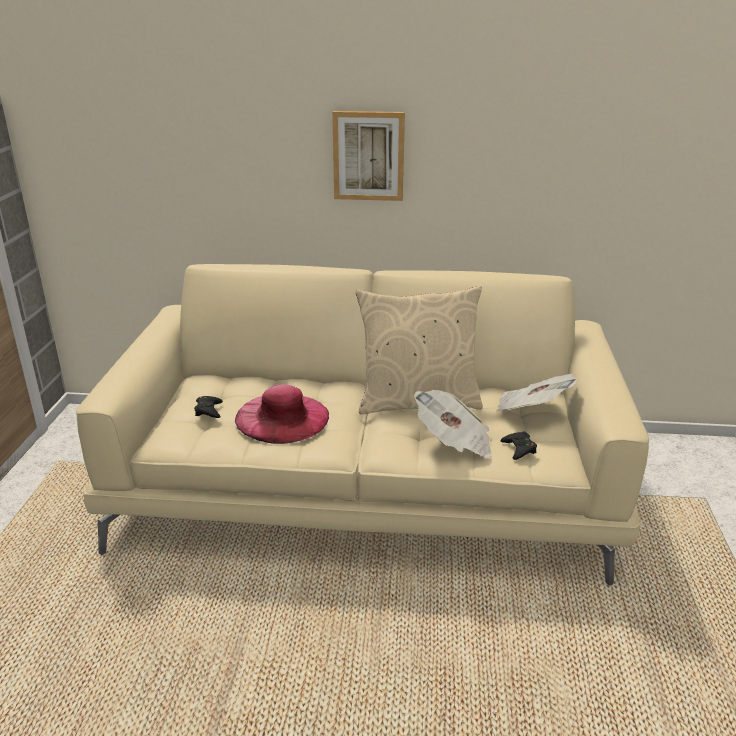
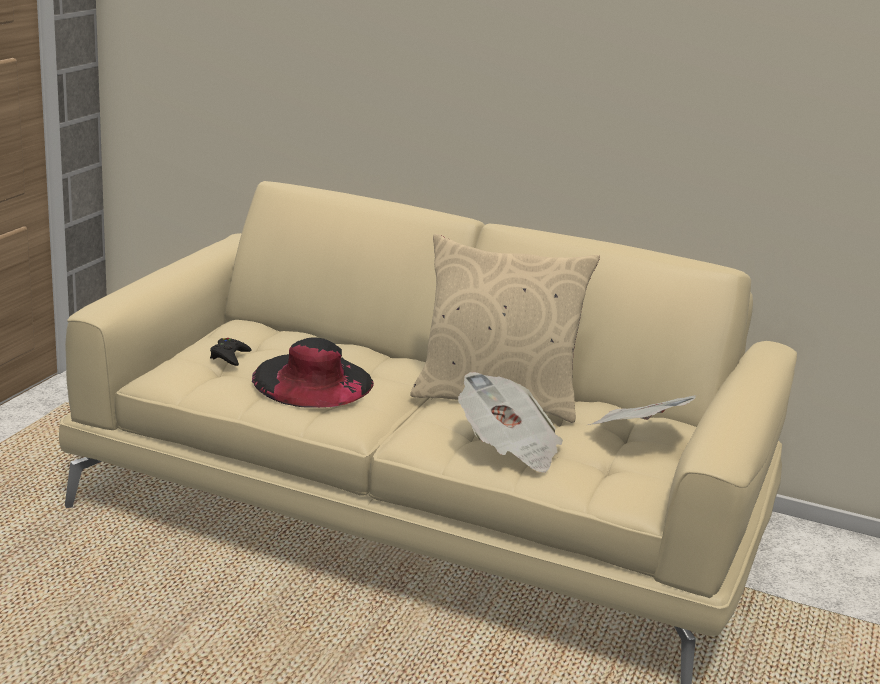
camera: 15 degrees right, 5 degrees down
pink hat [235,384,329,444] -> black hat [252,338,374,408]
picture [332,111,405,201] -> none
black game controller [500,431,537,460] -> none

